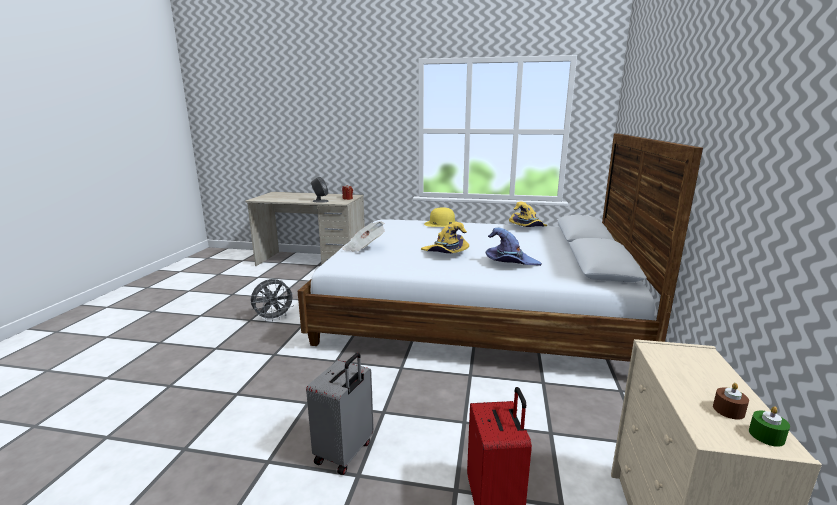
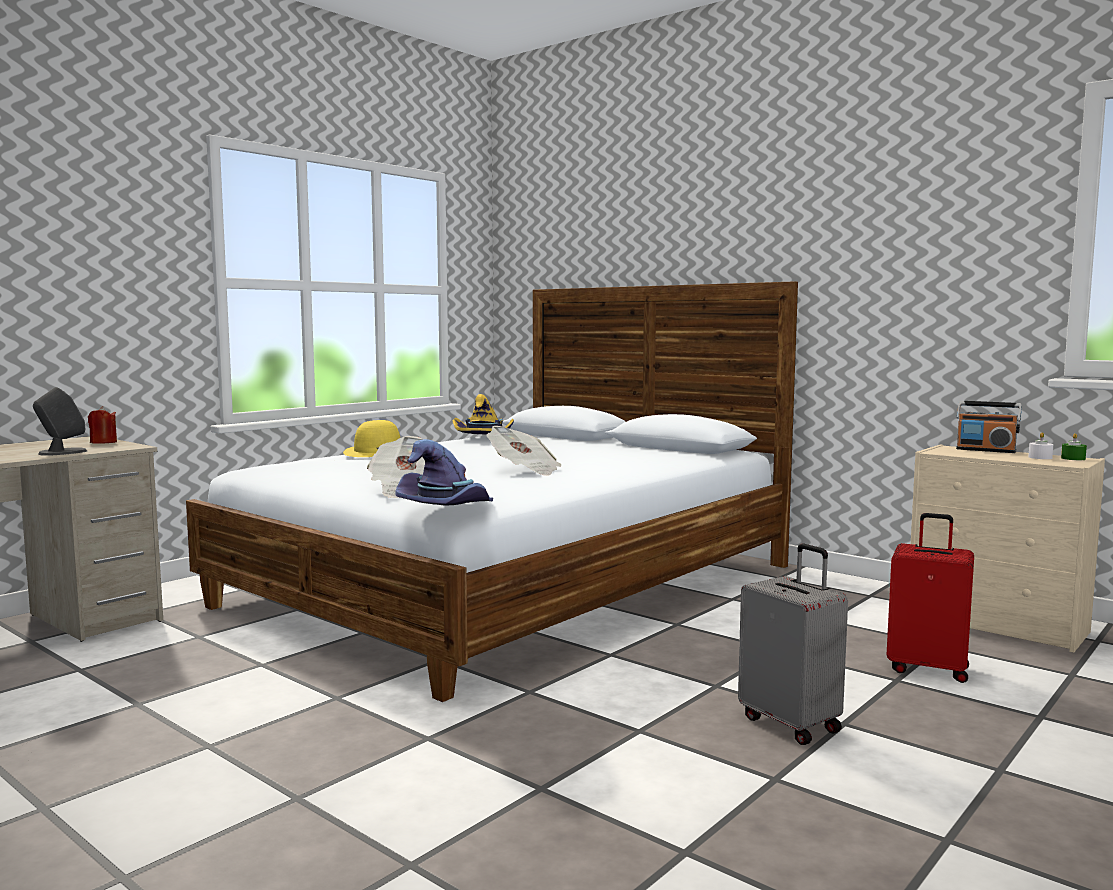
camera: 60 degrees left, 10 degrees down
grey fan [250,279,295,322] -> none
yellow hat [421,222,469,253] -> newspaper [487,426,561,476]
purple hat [486,228,542,266] -> purple hat moved to [396,439,493,506]
brown candle [713,383,749,420] -> white candle [1028,432,1053,459]
none -> radio [956,401,1022,453]

